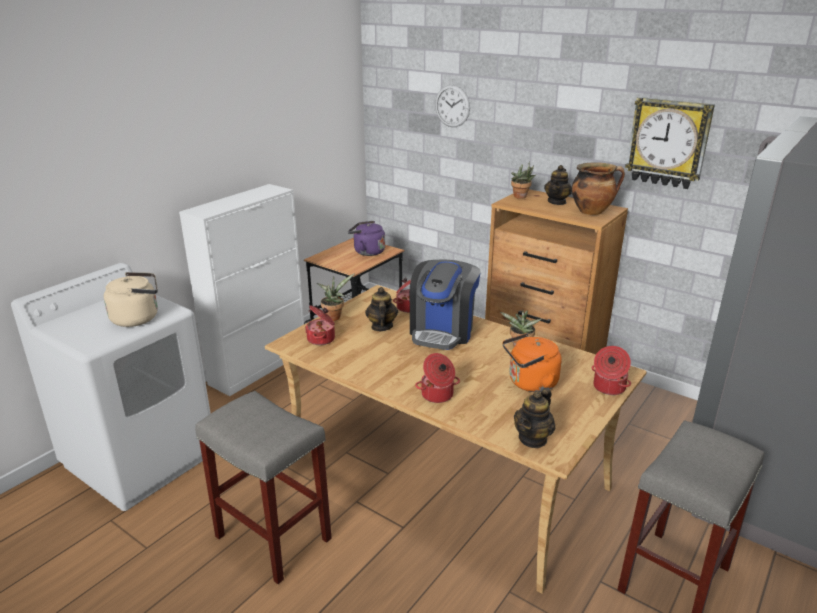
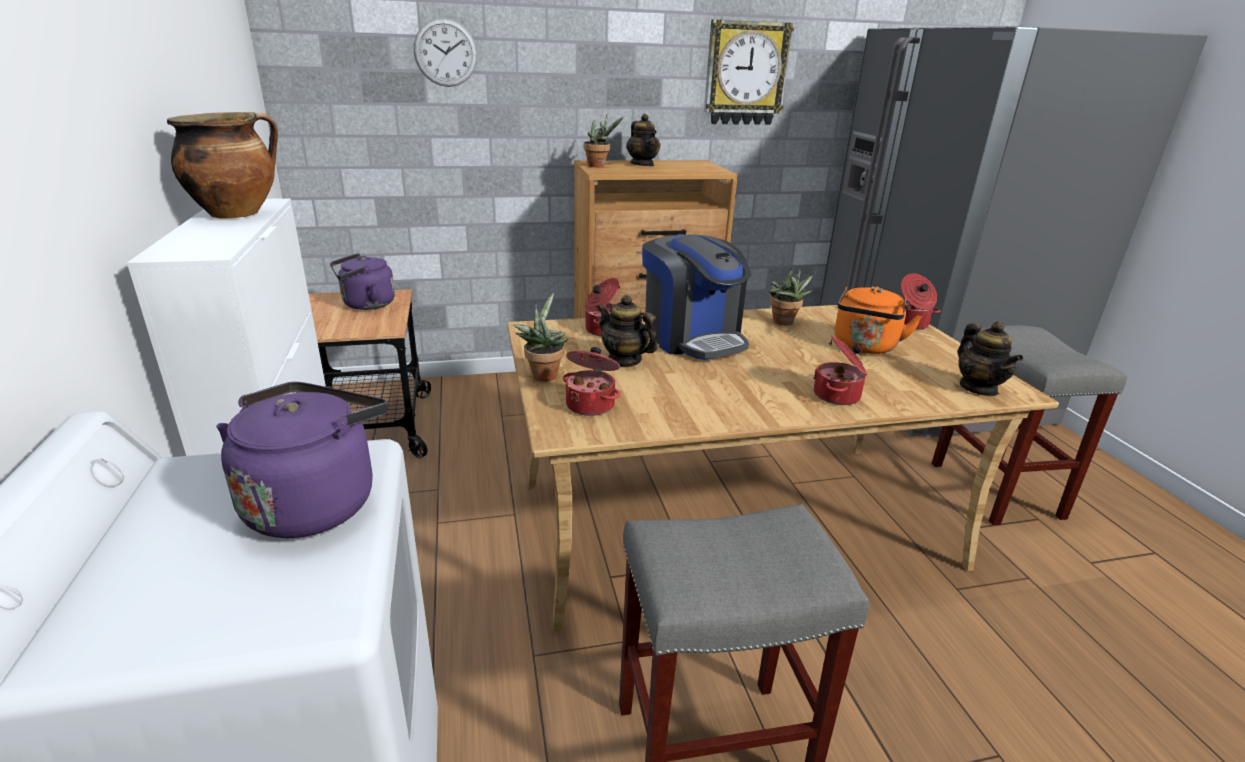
camera: 50 degrees left, 0 degrees up
beige kettle [104,272,158,327] -> purple kettle [216,382,387,538]
cooking pot [572,162,625,215] -> cooking pot moved to [167,112,278,218]

